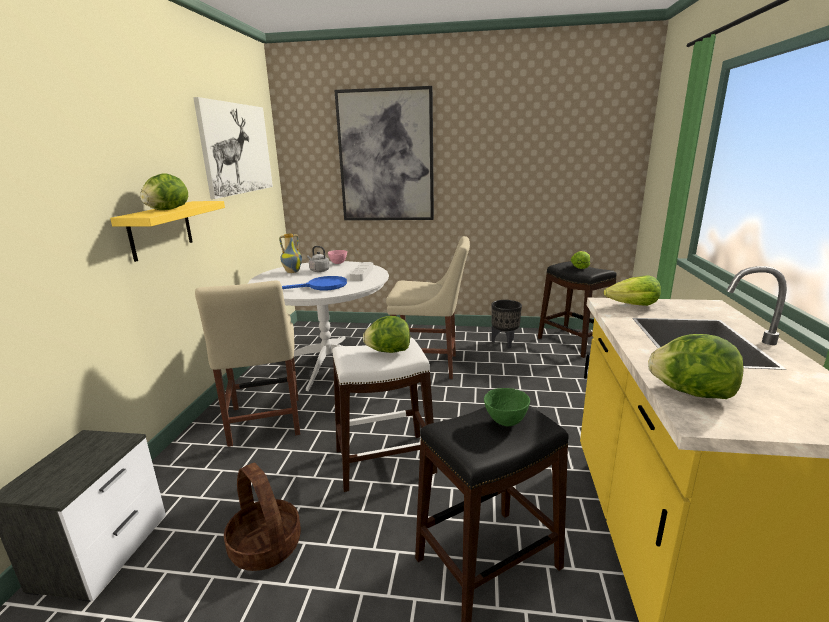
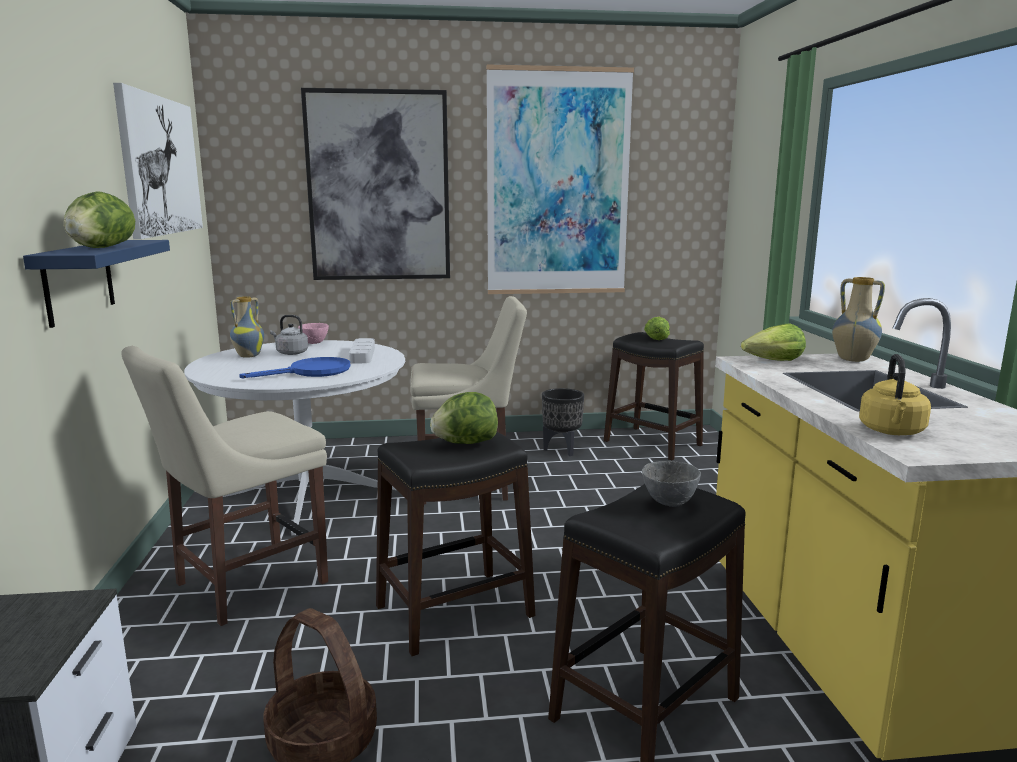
camera: 15 degrees left, 5 degrees down
yellow shelf [110,201,225,262] -> blue shelf [23,240,170,328]
beige chair [195,281,300,447] -> beige chair turned 75 degrees clockwise [121,346,328,626]
white stool [332,337,437,492] -> black stool [376,432,535,656]
green bowl [484,388,530,426] -> grey bowl [642,461,701,507]
lettuce [648,334,744,399] -> yellow kettle [859,354,931,435]
none -> picture [486,65,634,294]
none -> vase [832,277,885,362]

